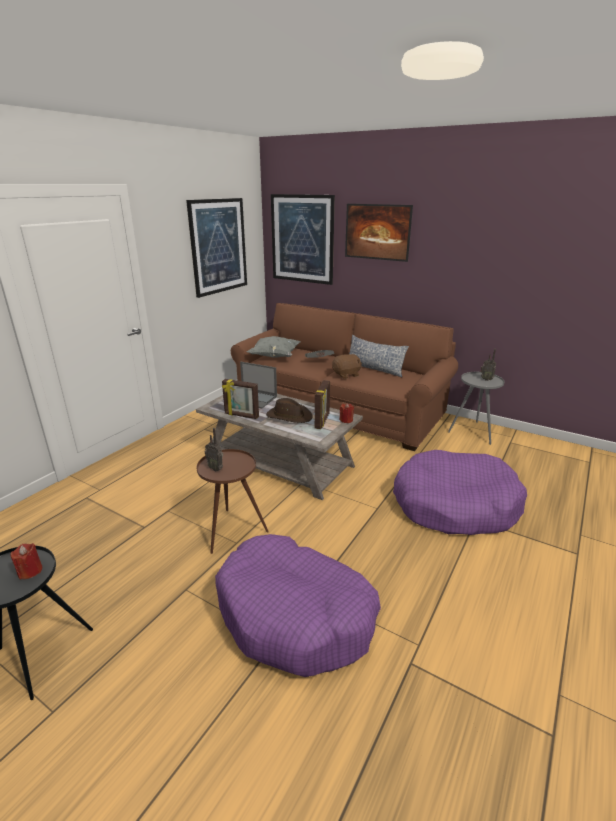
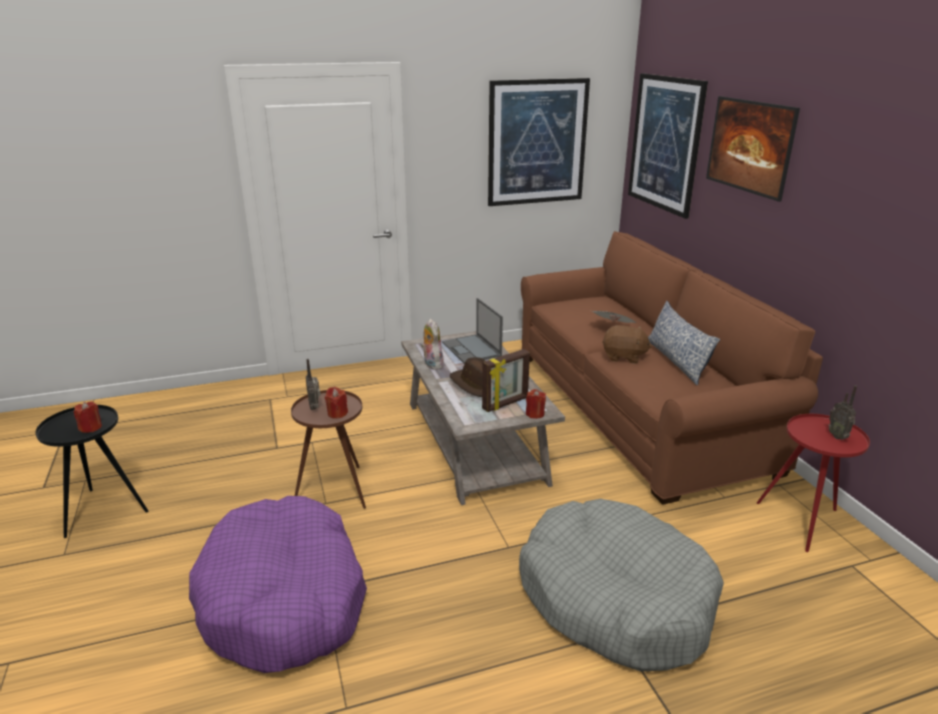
camera: 40 degrees right, 0 degrees up
picture frame [222,379,259,419] -> plush toy [421,319,444,370]
grey pillow [247,336,300,358] -> none
purple dog bed [393,450,527,535] -> grey dog bed [519,499,724,672]
grey side table [448,372,504,445] -> red side table [757,414,870,552]
none -> red candle [325,387,348,419]

